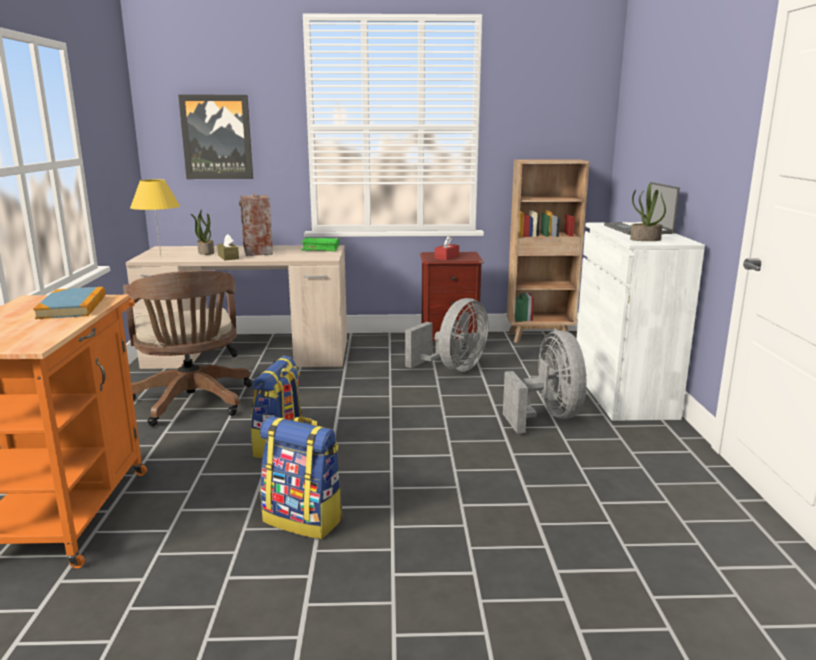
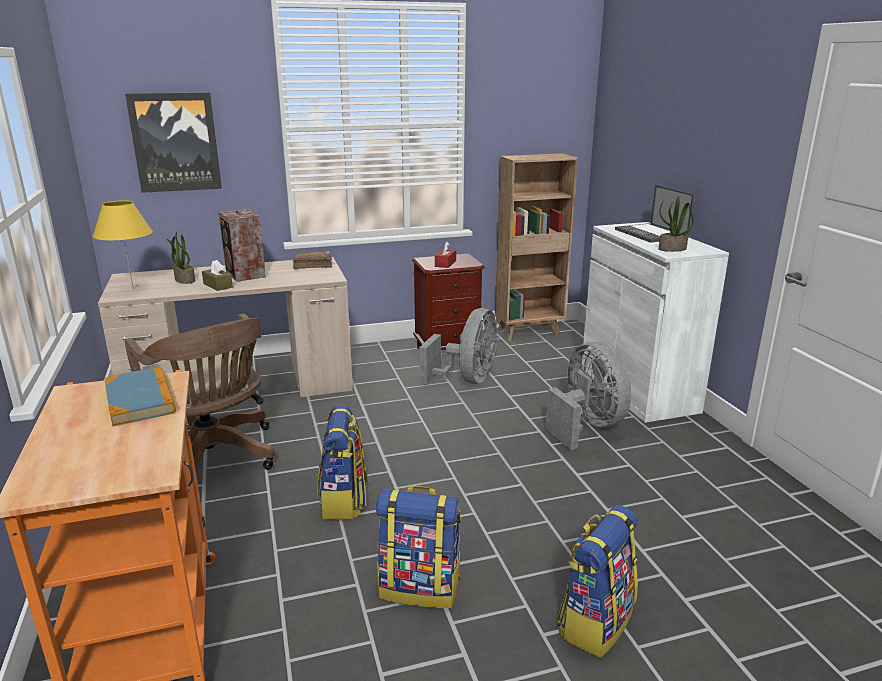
camera: 15 degrees left, 5 degrees up
green book [301,238,339,252] -> brown book [293,251,332,269]
none -> backpack [558,505,638,658]

